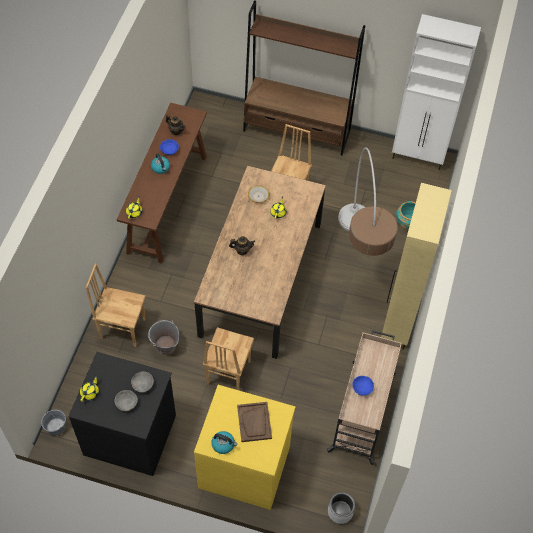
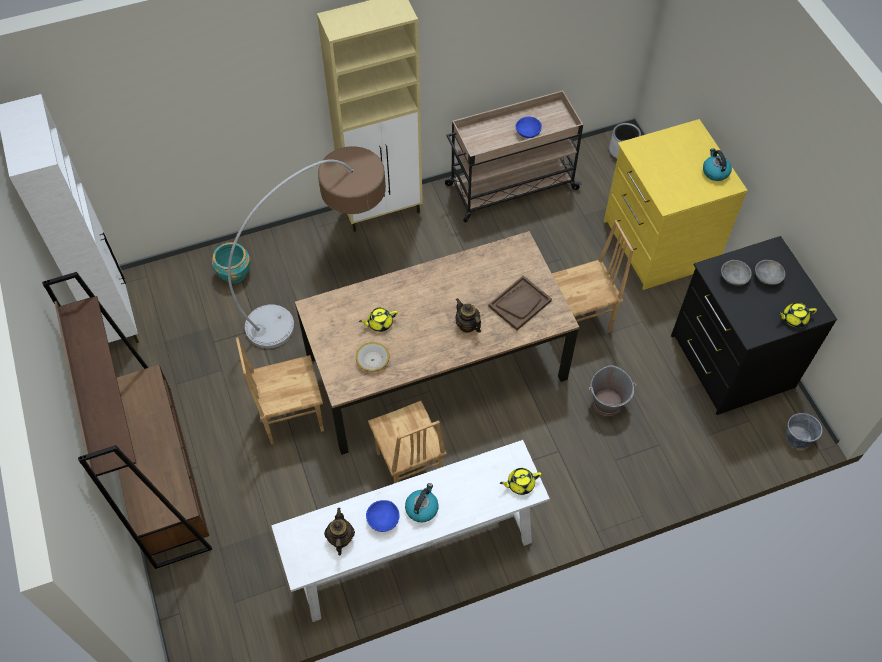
camera: 125 degrees left, 0 degrees up
brown chair [86,263,146,347] -> brown chair moved to [368,401,446,483]
brown console table [117,103,207,264] -> white console table [271,440,550,622]
brown tray [237,402,272,442] -> brown tray moved to [488,275,552,331]

